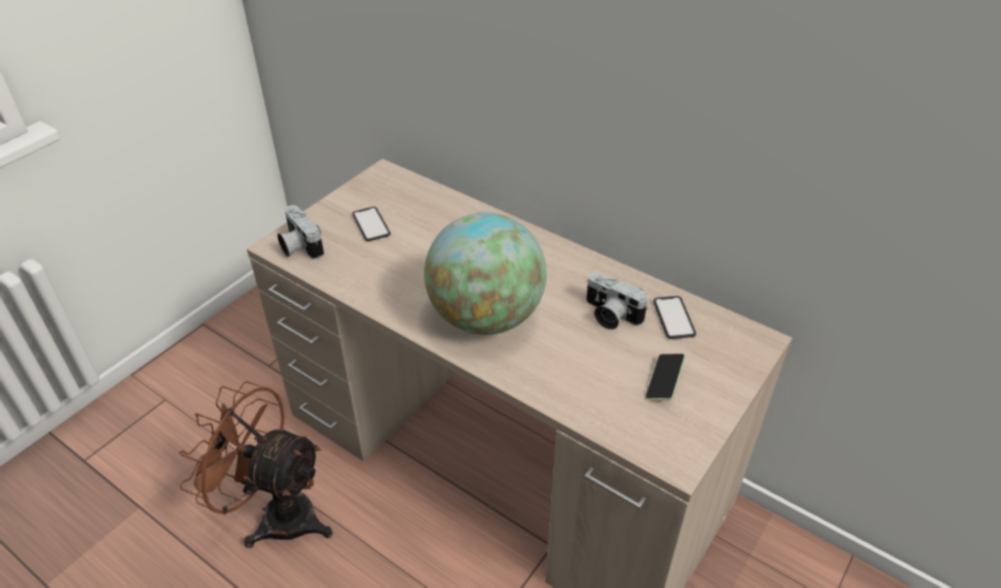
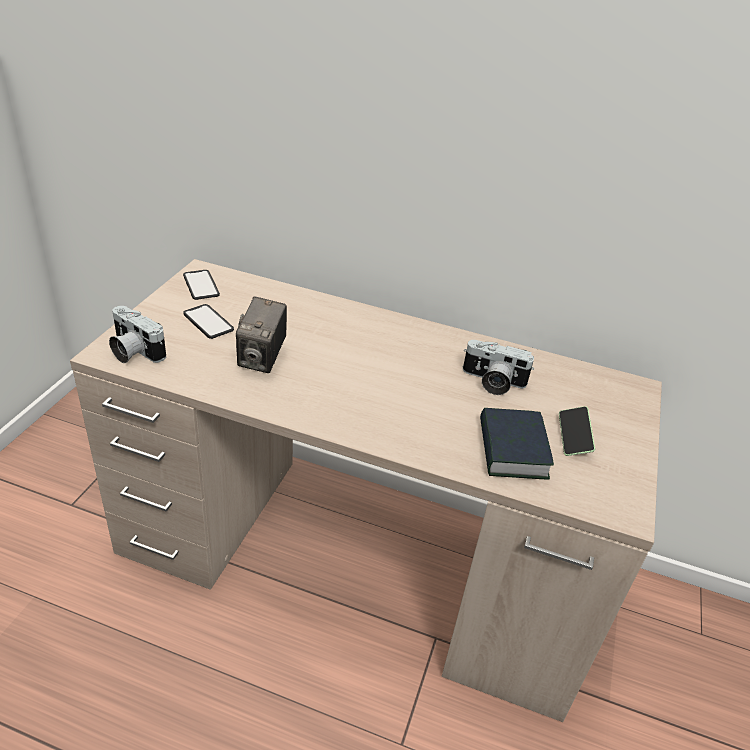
camera: 20 degrees left, 5 degrees down
brown fan [179,381,333,548] -> none
globe [424,212,547,335] -> none
phone [653,296,696,339] -> phone moved to [183,270,220,300]
none -> camera [236,296,287,373]
none -> book [480,408,554,479]

